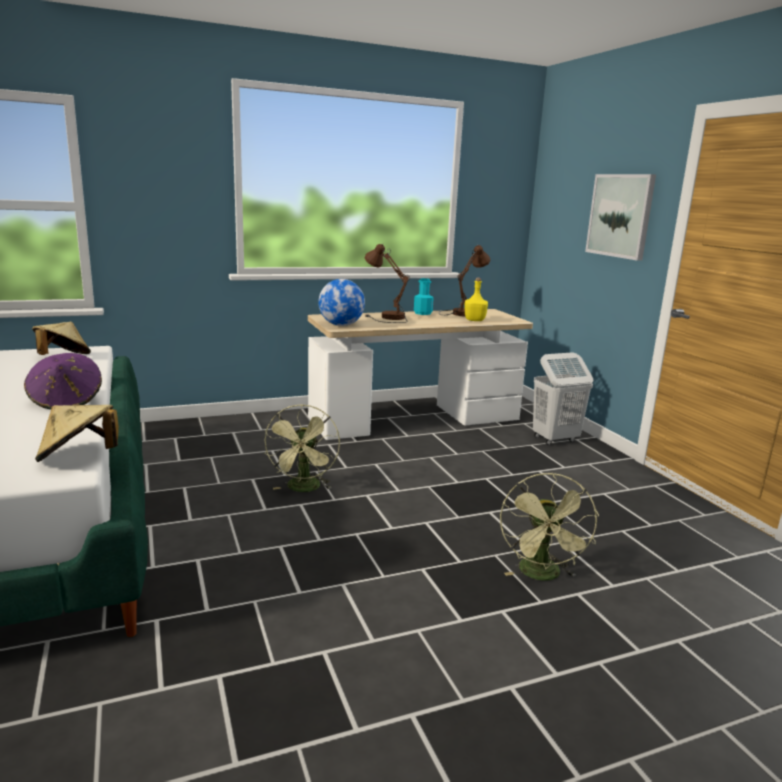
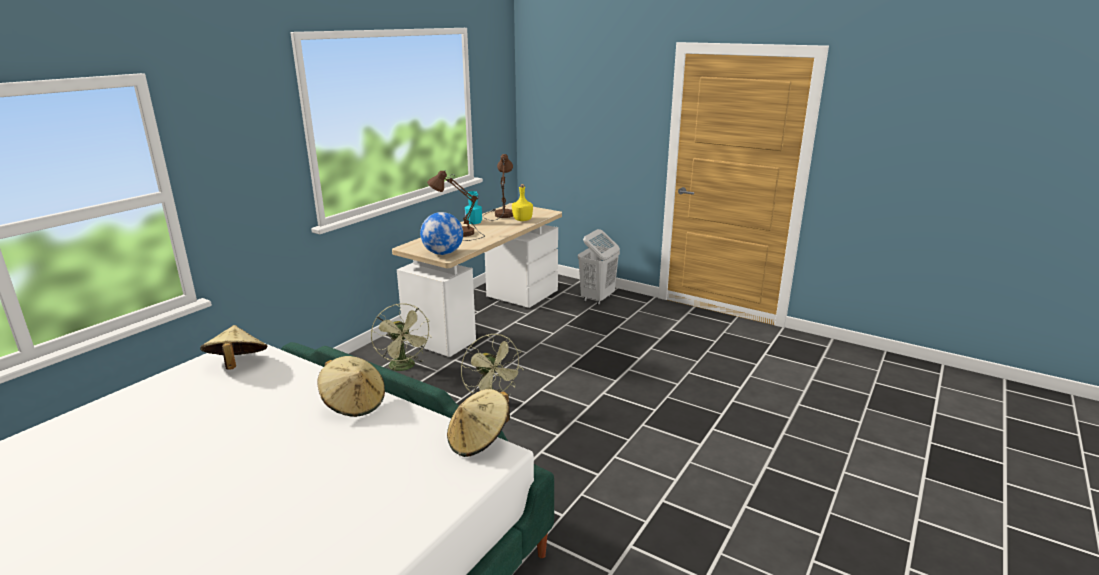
camera: 35 degrees left, 5 degrees up
purple hat [24,353,102,410] -> beige hat [317,356,385,417]
green fan [500,473,599,581] -> green fan moved to [371,303,432,371]
picture [585,174,656,261] -> none

